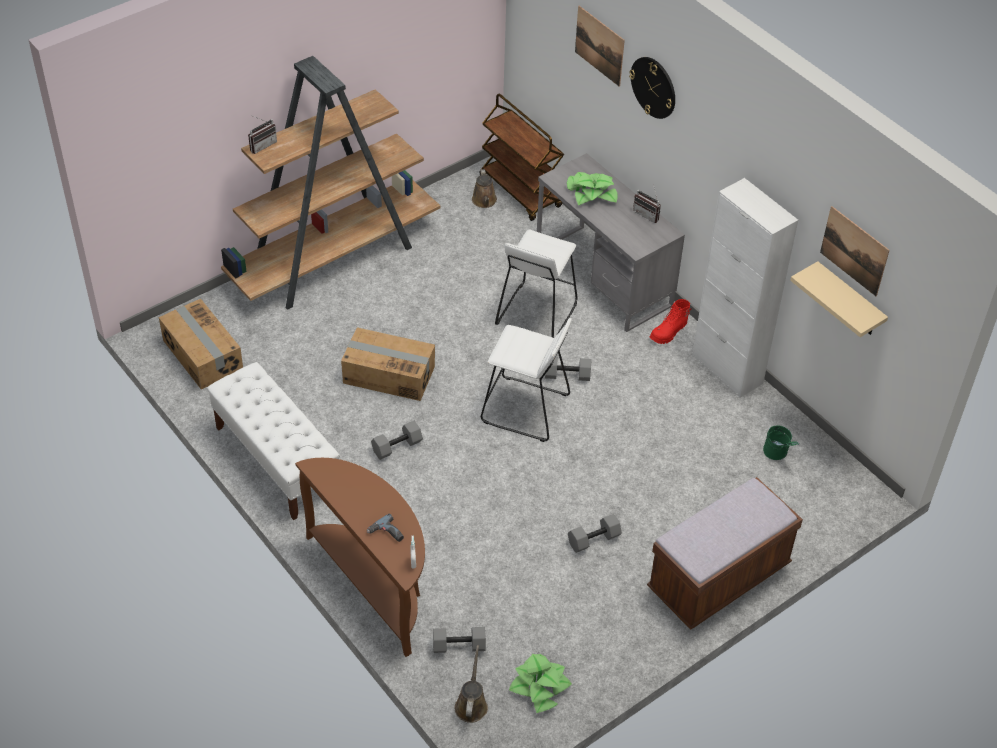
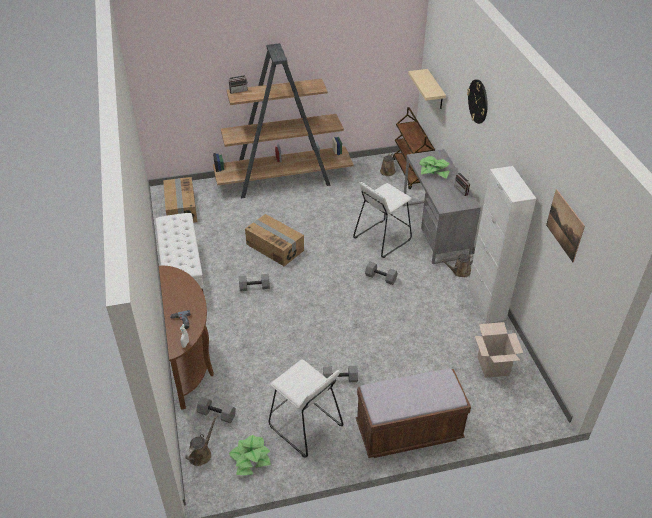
camera: 25 degrees right, 5 degrees down
white stool [481,318,572,442] -> white stool moved to [268,359,343,458]
picture [575,6,625,87] -> none
red boot [650,299,692,344] -> brown watering can [441,254,474,277]
green bucket [763,426,799,460] -> cardboard box [475,322,523,378]
beige shelf [790,261,888,337] -> beige shelf moved to [408,69,446,109]

